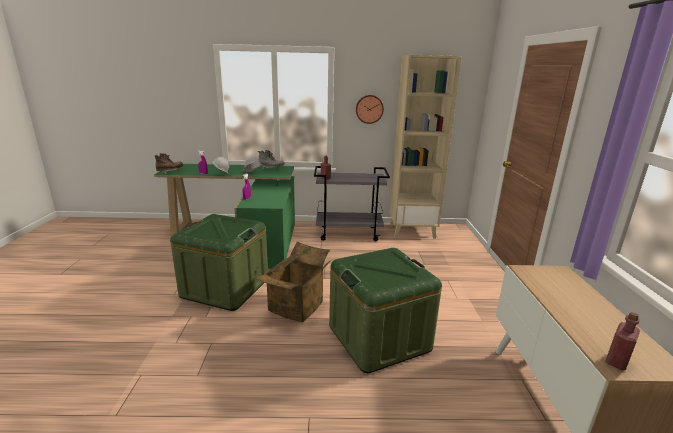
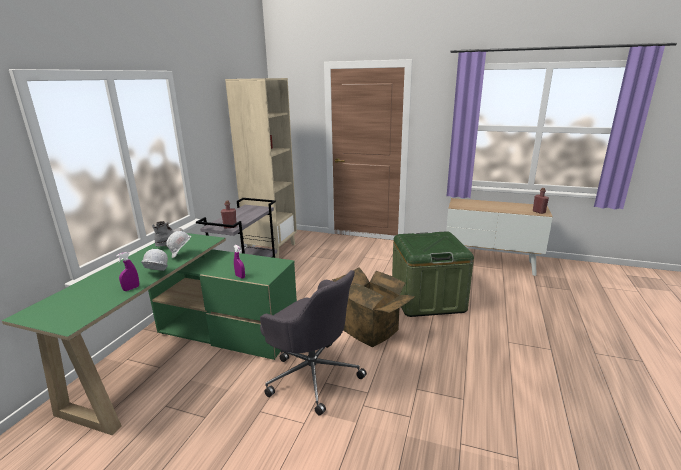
camera: 70 degrees left, 0 degrees up
brown boot [155,153,183,174] -> none
green storage box [170,214,268,311] -> grey office chair [260,270,367,416]
wall clock [356,95,384,124] -> none

